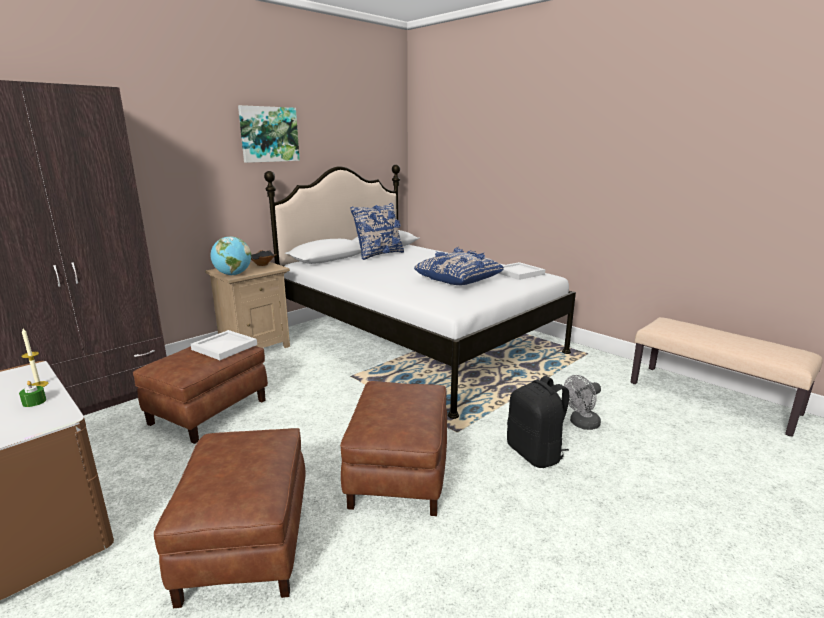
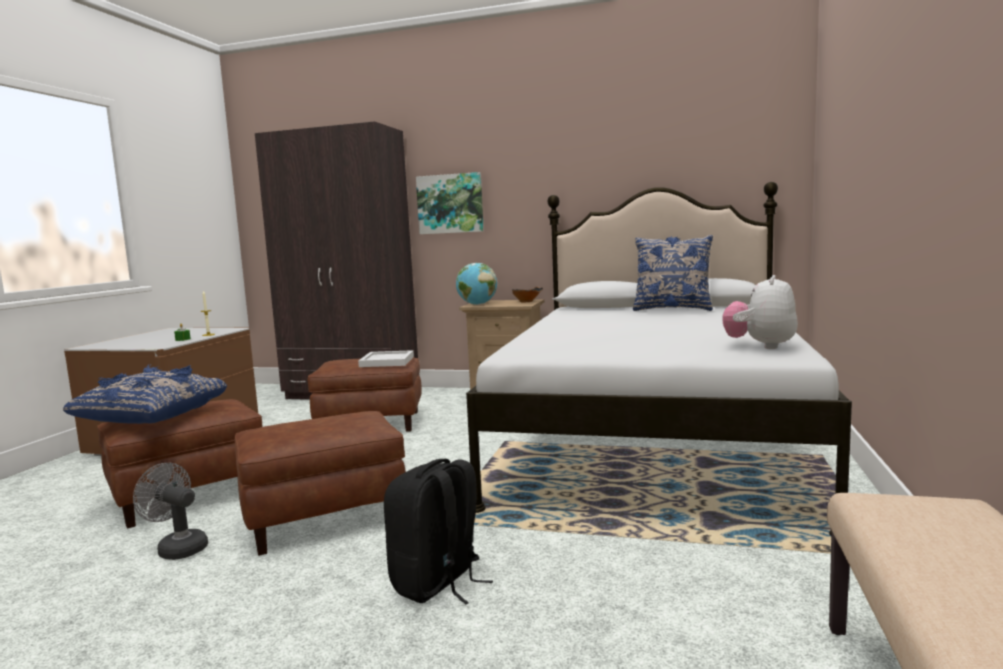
camera: 60 degrees right, 10 degrees down
picture [238,105,300,163] -> picture moved to [416,172,484,234]
blue pillow [414,247,504,285] -> blue pillow moved to [63,364,227,424]
white tray [498,262,545,280] -> plush toy [723,275,798,349]
grey fan [564,375,601,430] -> grey fan moved to [133,463,208,560]

